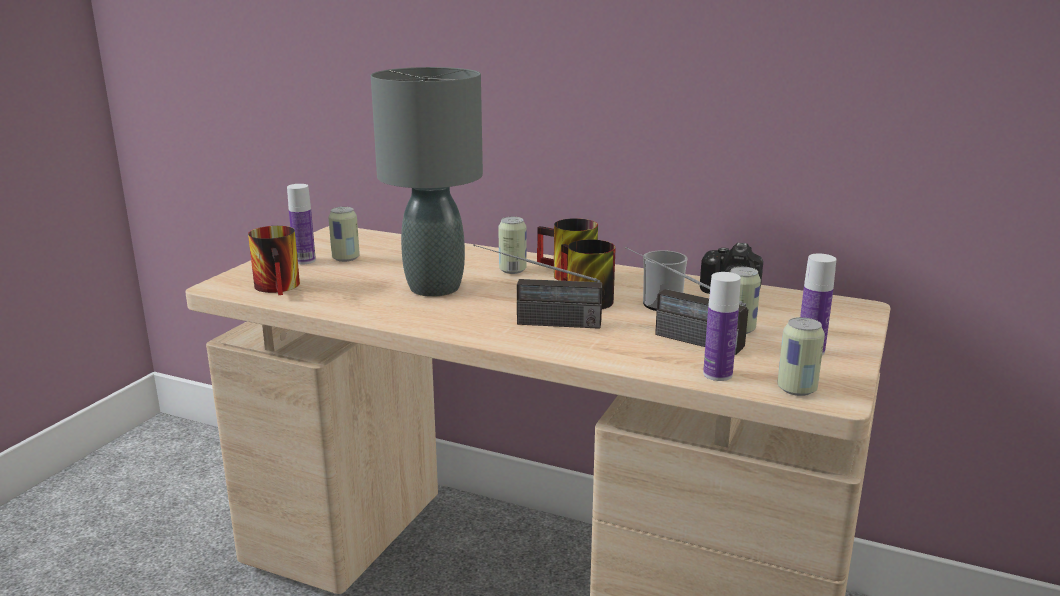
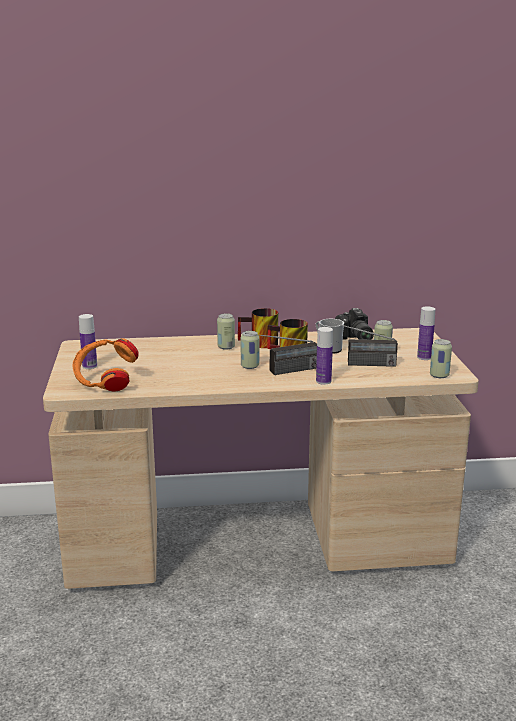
camera: 30 degrees left, 0 degrees up
mug [248,226,300,295] -> orange headphones [72,338,139,391]
can [328,207,360,262] -> can moved to [240,331,259,369]
grey table lamp [371,67,483,297] -> none
bottle [703,272,741,381] -> bottle moved to [316,327,333,385]

